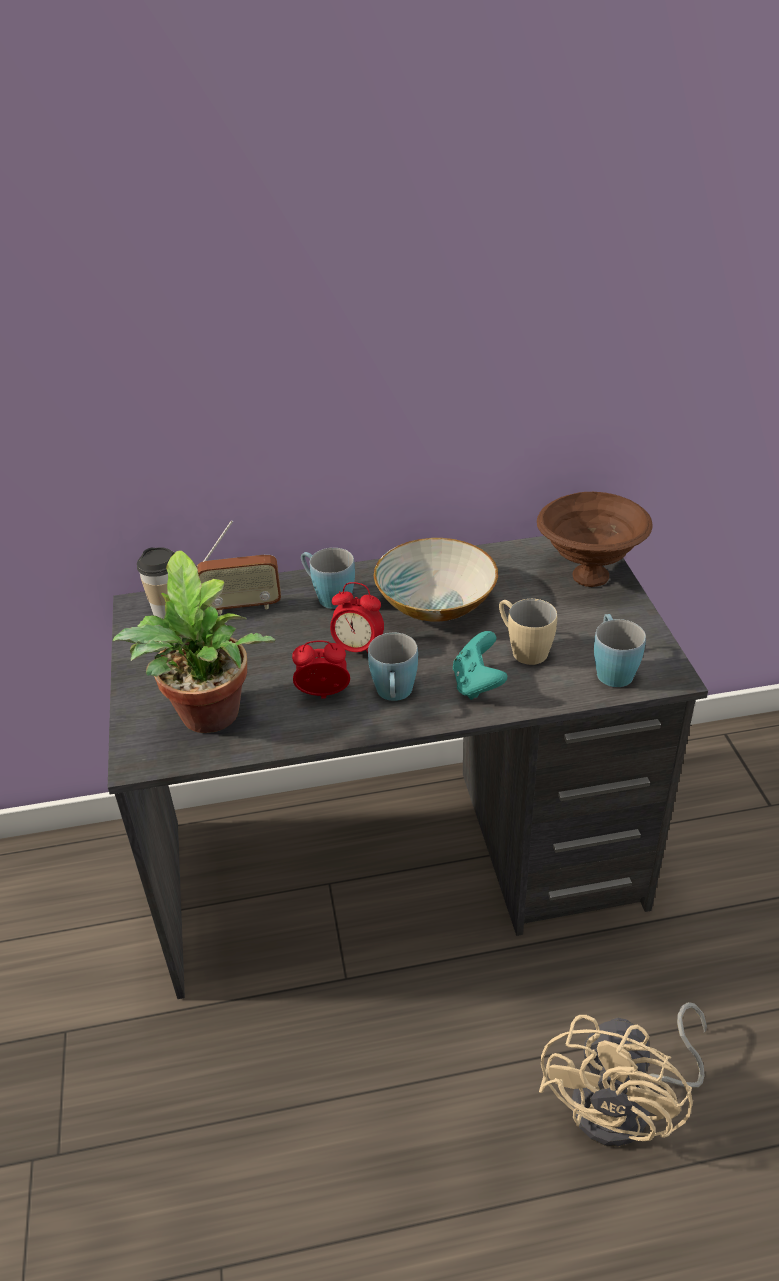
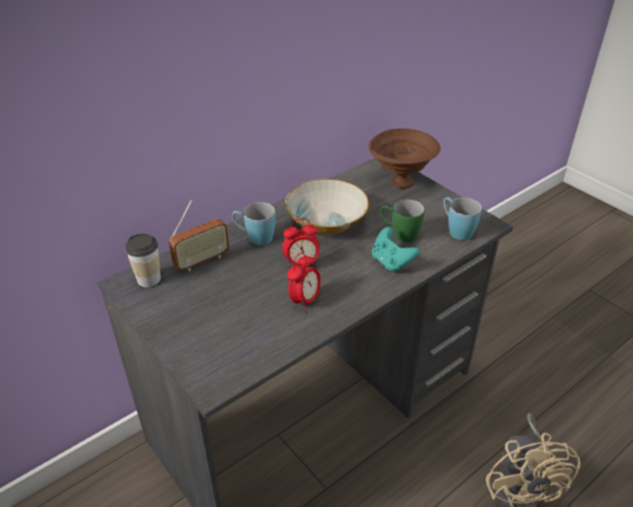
camera: 30 degrees left, 0 degrees up
potted plant [113,550,276,733] -> none
alarm clock [292,640,350,699] -> alarm clock turned 150 degrees clockwise [287,252,321,311]
blue mug [368,633,418,701] -> none
beige mug [499,599,557,665] -> green mug [380,199,425,242]

